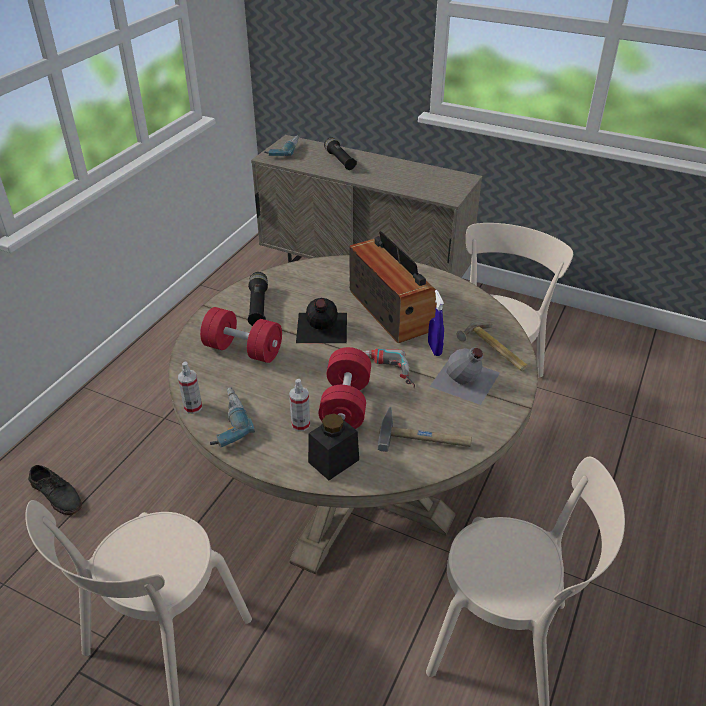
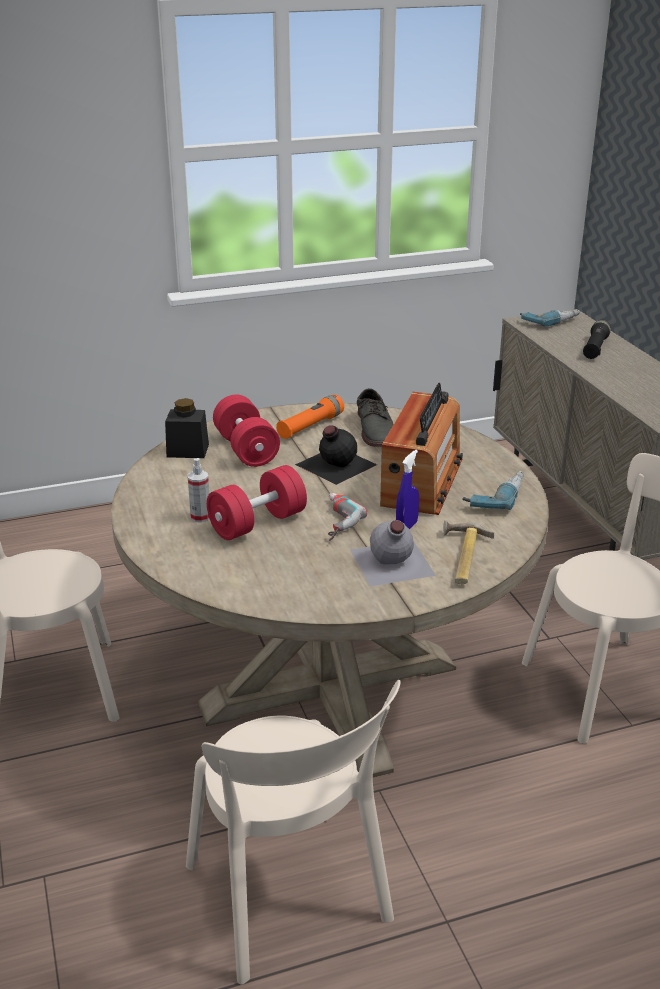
camera: 45 degrees right, 10 degrees down
grey shoe [28,465,82,515] -> grey shoe moved to [357,388,394,447]
spray bottle [178,362,202,414] -> none
power drill [210,387,255,447] -> power drill moved to [462,471,524,510]
black flashlight [248,272,268,326] -> orange flashlight [276,394,344,439]
black jar [308,413,359,480] -> black jar moved to [165,398,209,458]
hammer [378,407,472,452] -> none

